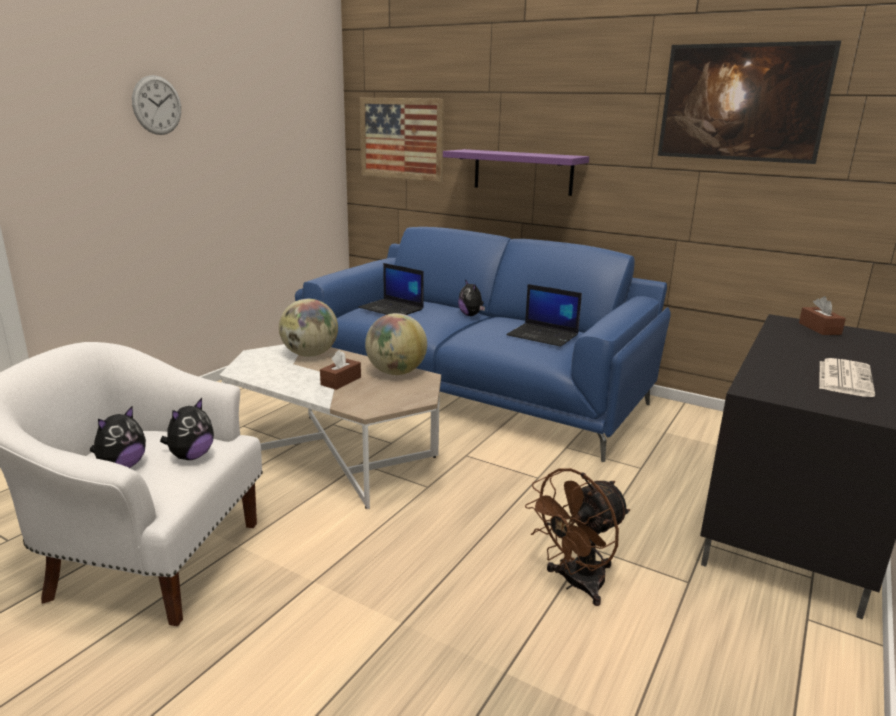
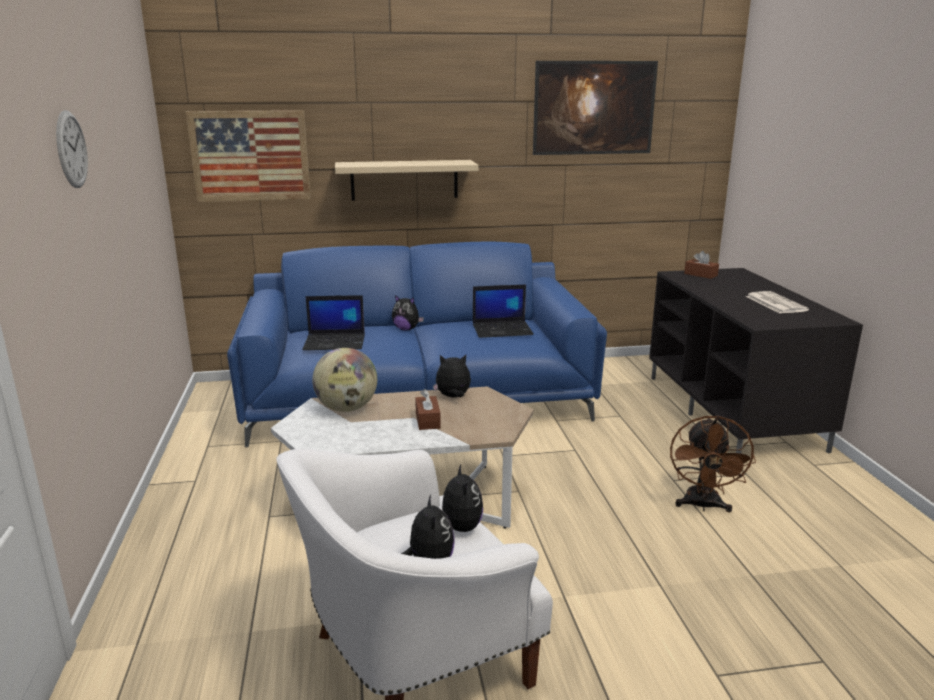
camera: 40 degrees left, 0 degrees up
globe [365,313,427,375] -> plush toy [433,355,471,397]
purple shelf [443,149,589,196] -> beige shelf [335,160,479,200]

